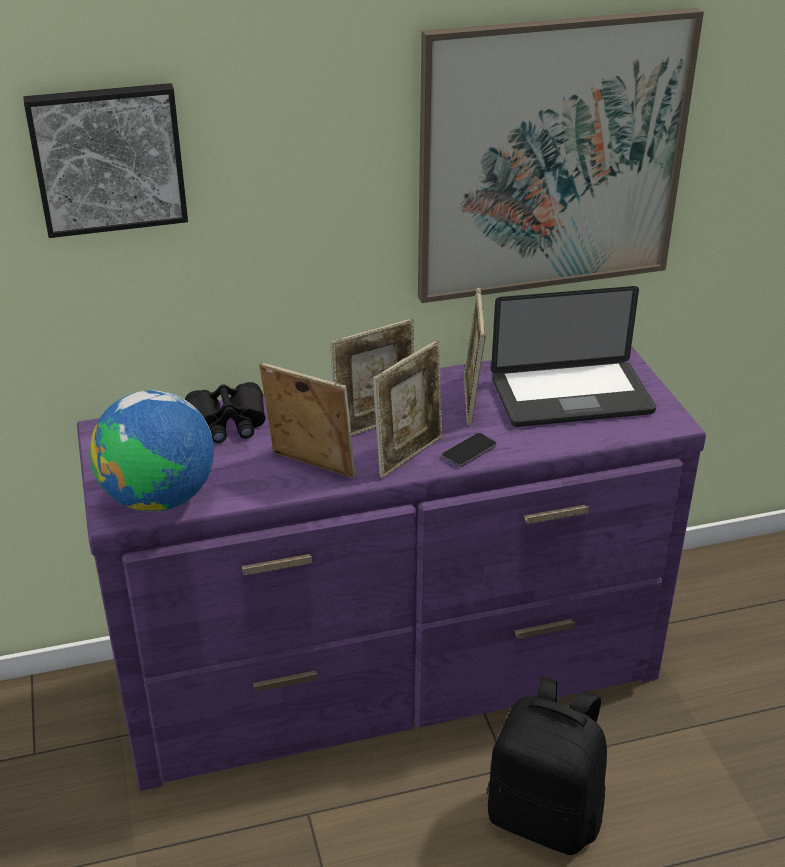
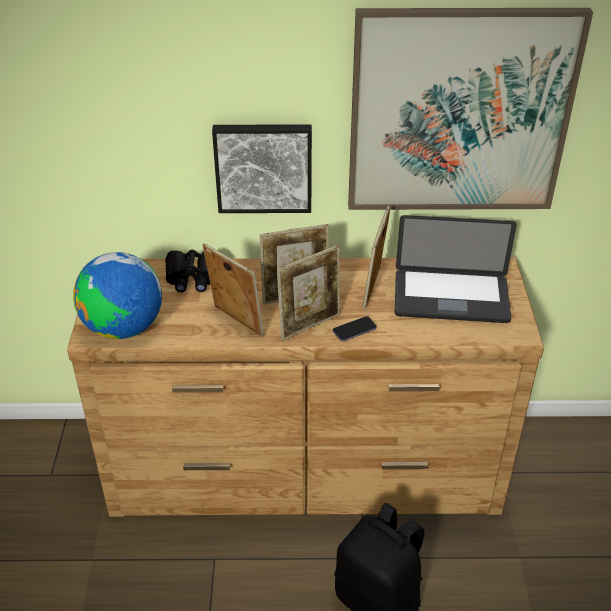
camera: 15 degrees right, 5 degrees up
picture [23,83,188,238] -> picture moved to [212,124,312,213]
purple dresser [77,346,706,791] -> brown dresser [67,257,544,517]

